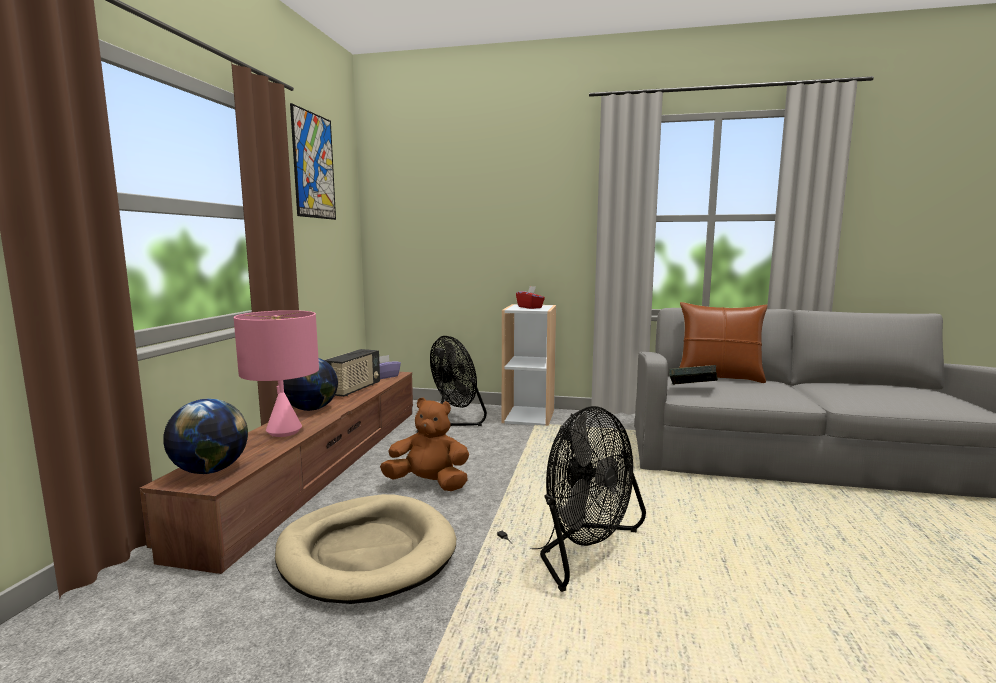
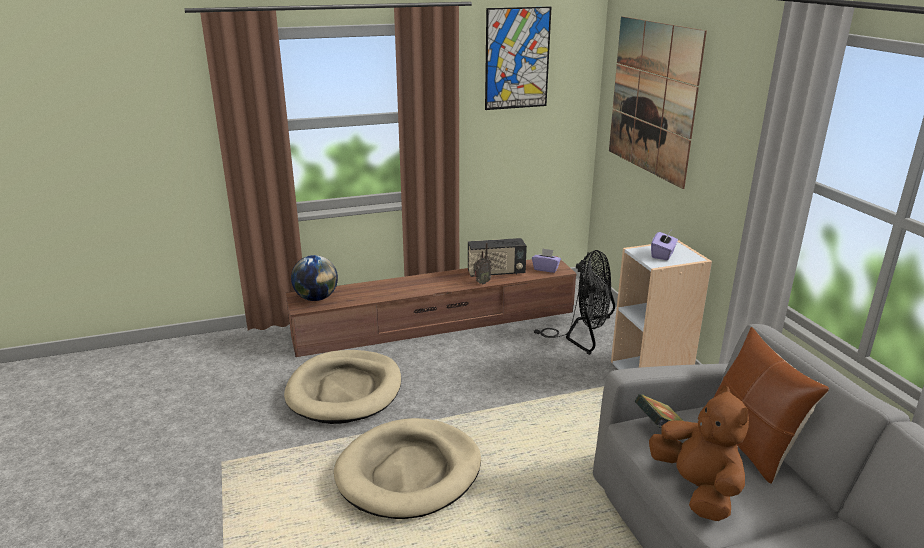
camera: 60 degrees right, 15 degrees up
pink table lamp [234,310,319,437] -> none
globe [283,358,338,411] -> none
brown plush toy [380,398,469,491] -> brown plush toy moved to [649,385,749,521]
black fan [497,406,646,592] -> beige dog bed [334,418,481,519]
red tissue box [516,286,545,309] -> purple tissue box [651,231,678,260]
none -> radio [473,243,491,284]
none -> picture [609,16,707,189]

